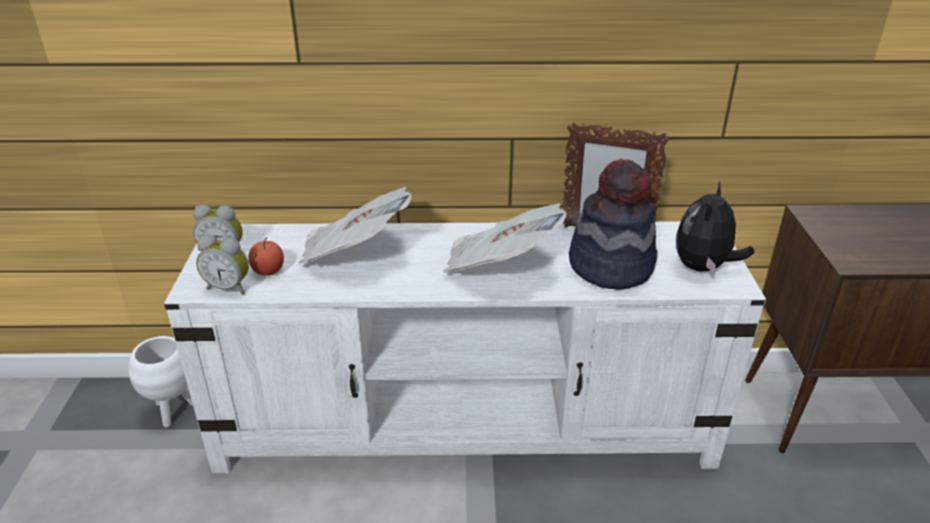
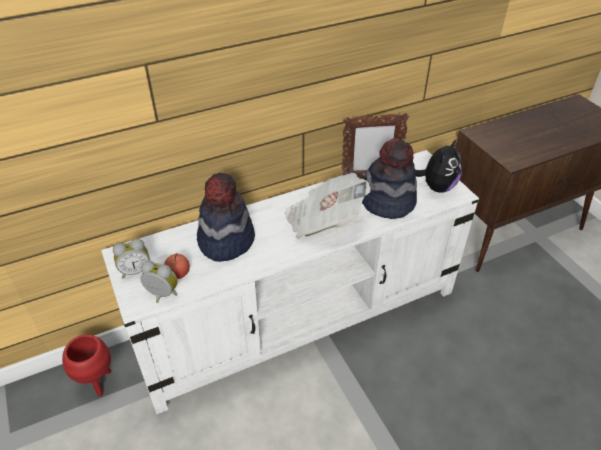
camera: 25 degrees left, 10 degrees up
white planter [129,336,193,427] -> red planter [62,335,111,397]
alarm clock [196,235,249,295] -> alarm clock turned 150 degrees counterclockwise [141,260,178,303]
newspaper [299,187,412,264] -> hat [197,173,255,262]
plush toy [676,182,754,274] -> plush toy turned 150 degrees counterclockwise [415,138,463,193]

